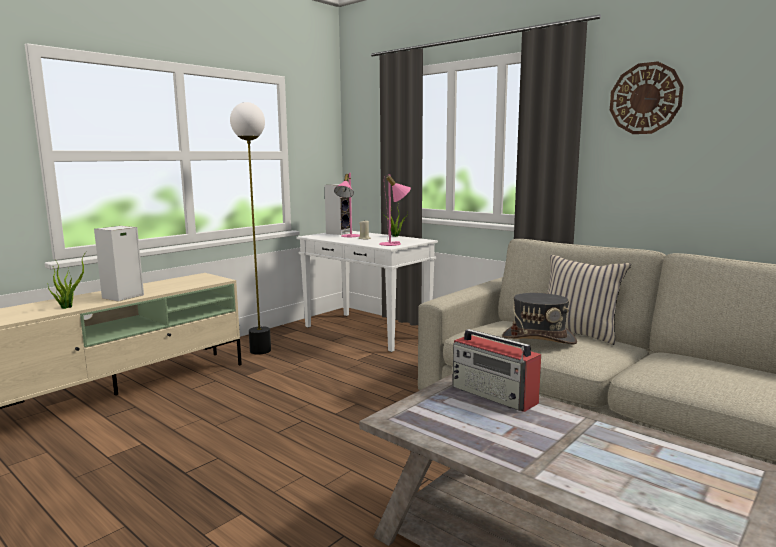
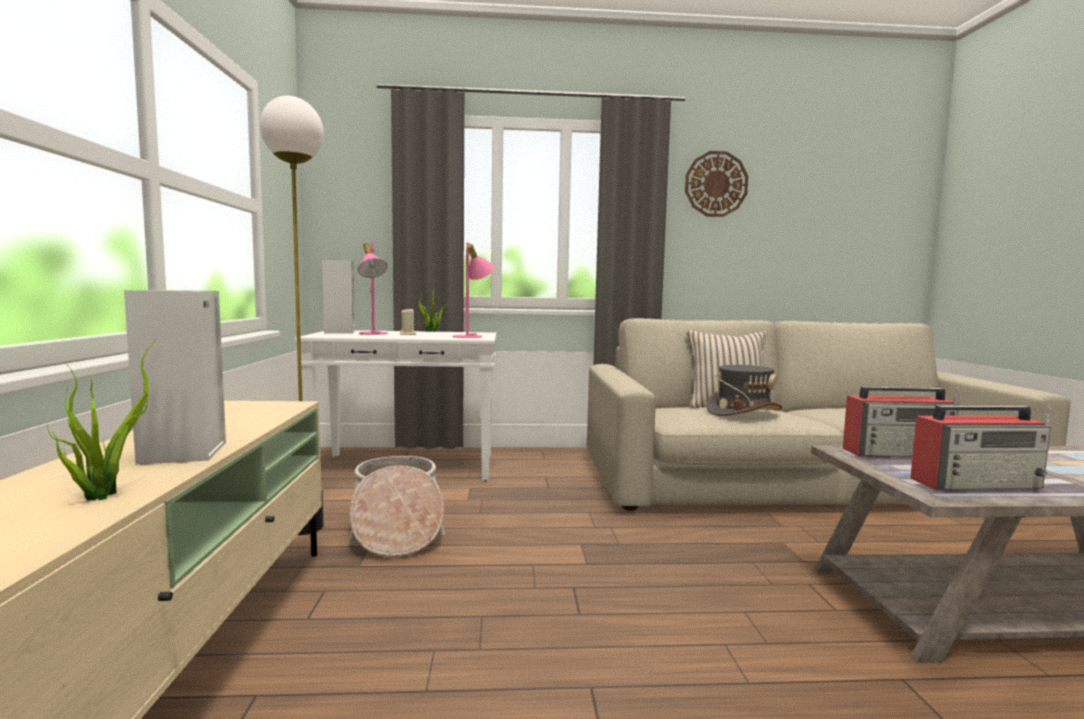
camera: 45 degrees left, 5 degrees down
none -> basket [348,456,445,557]
none -> radio [910,405,1051,490]

